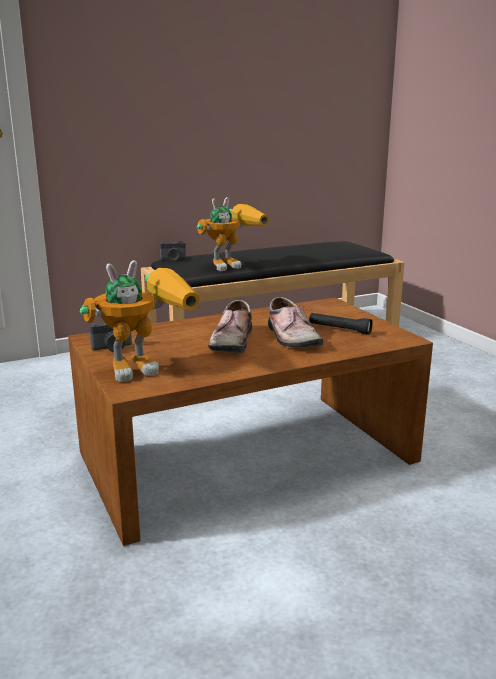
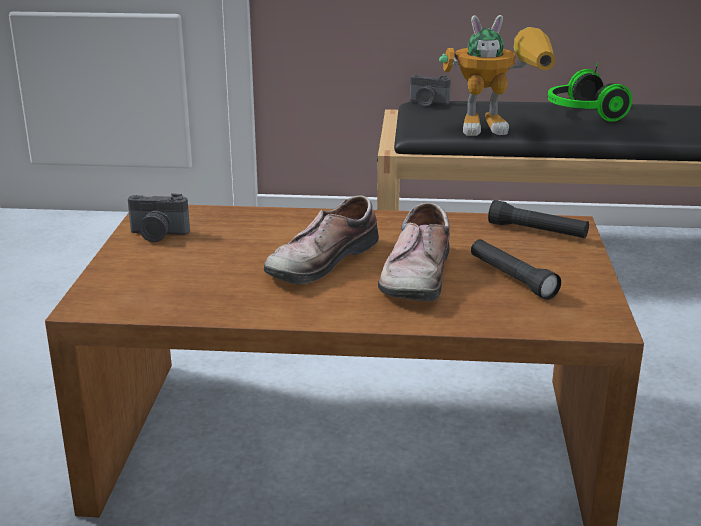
camera: 30 degrees right, 5 degrees up
toy robot [80,260,200,382] -> none
none -> black flashlight [488,200,589,239]
none -> headphones [548,62,632,122]

